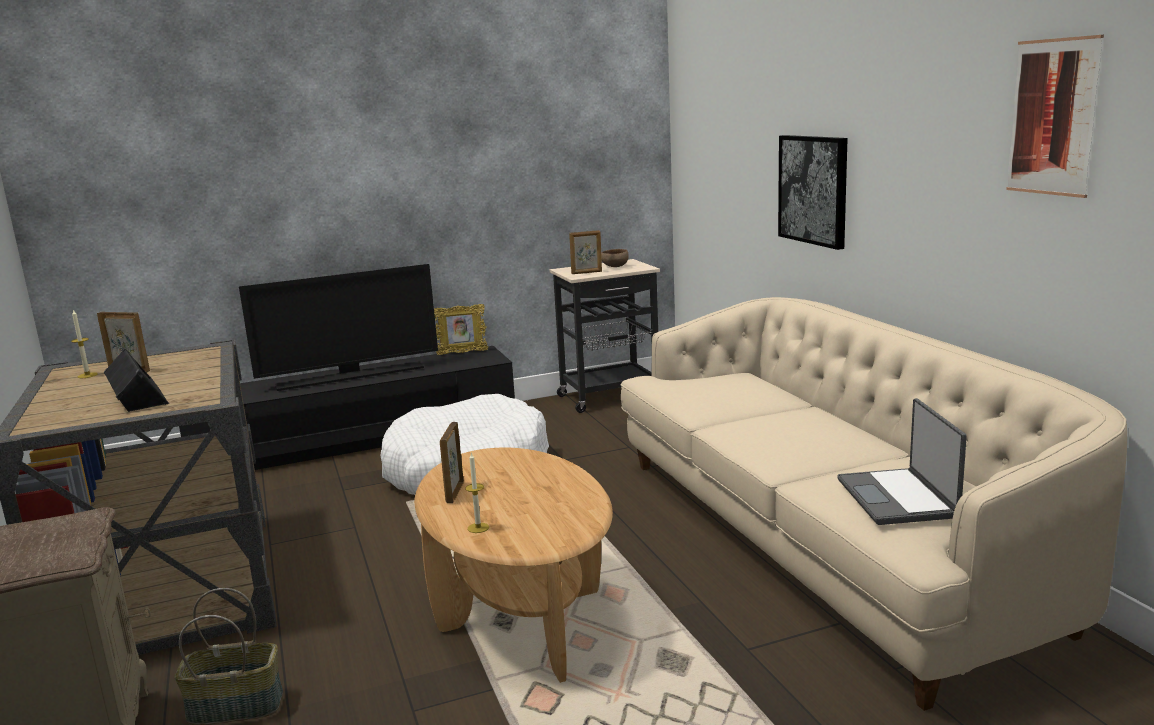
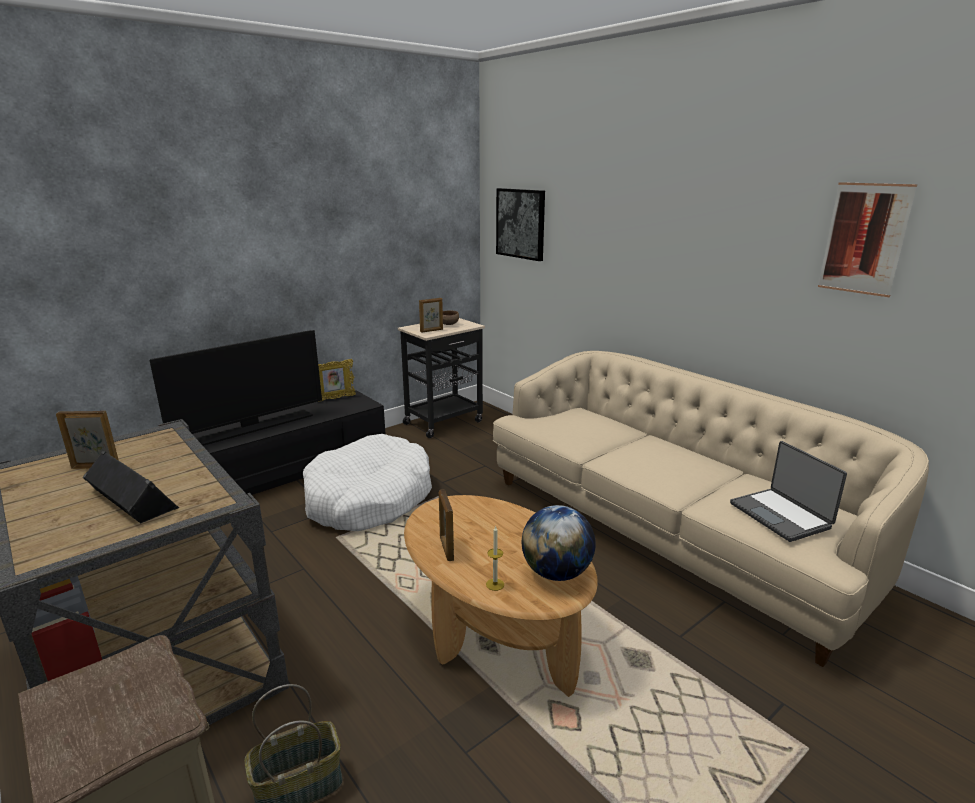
camera: 20 degrees left, 5 degrees up
candle [71,310,98,378] -> none
picture [778,135,848,250] -> picture moved to [496,188,545,261]
none -> globe [522,505,596,581]

